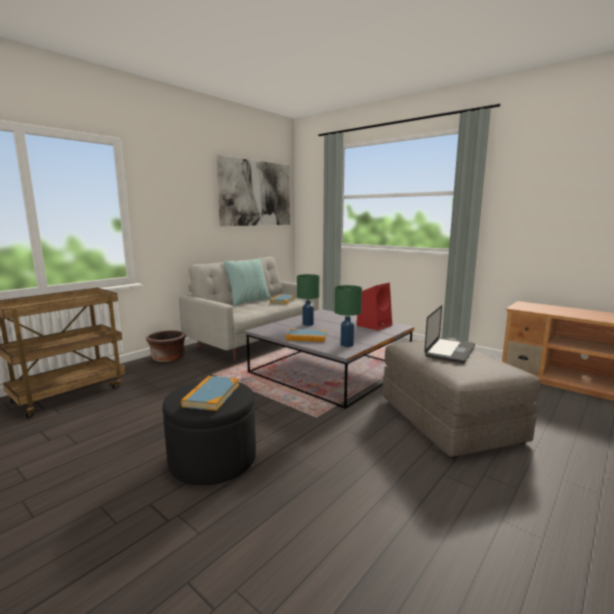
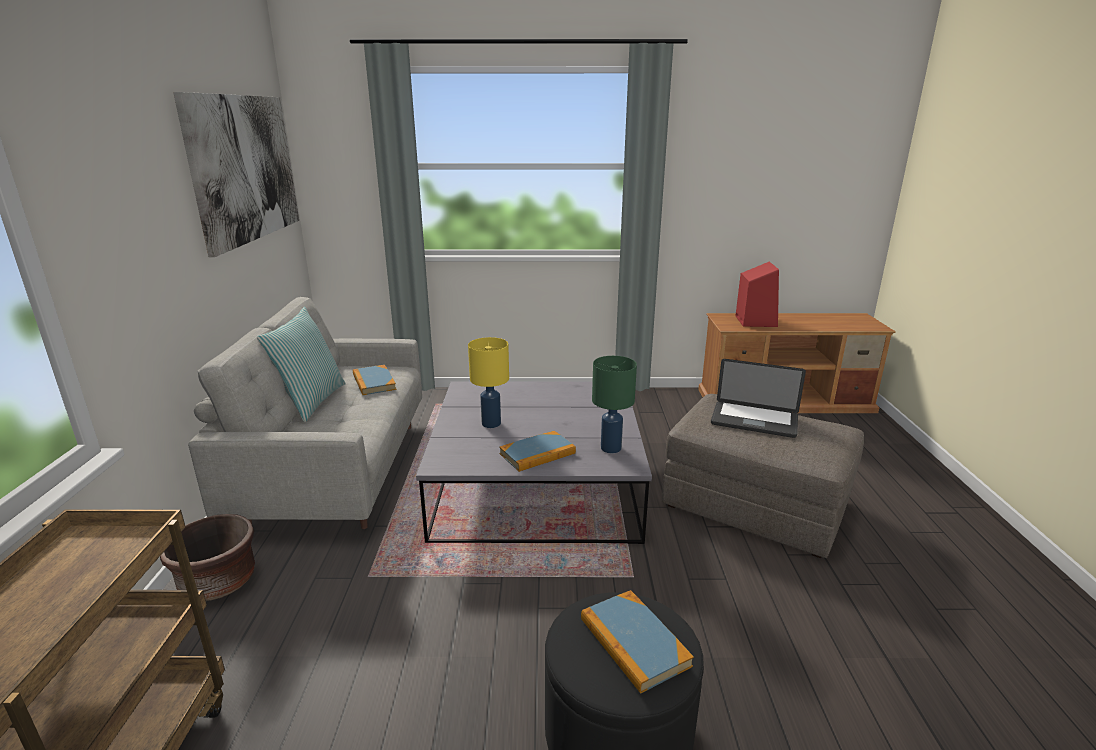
camera: 40 degrees left, 10 degrees up
green table lamp [297,274,319,326] -> yellow table lamp [468,337,509,428]
red speaker [357,283,392,331] -> red speaker moved to [735,262,779,327]
laptop [424,305,475,363] -> laptop turned 120 degrees clockwise [711,359,806,438]

